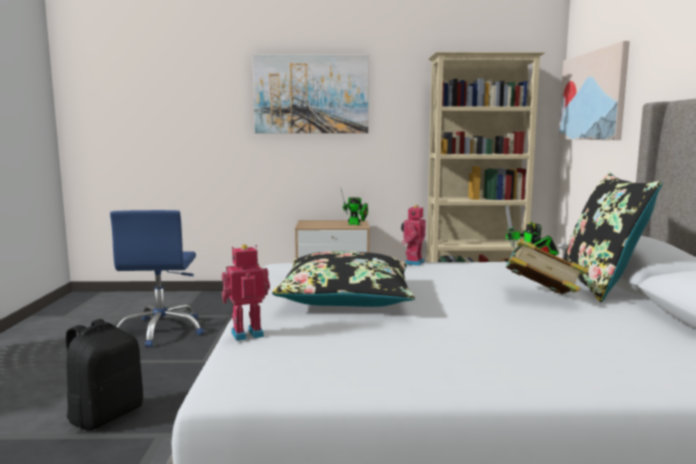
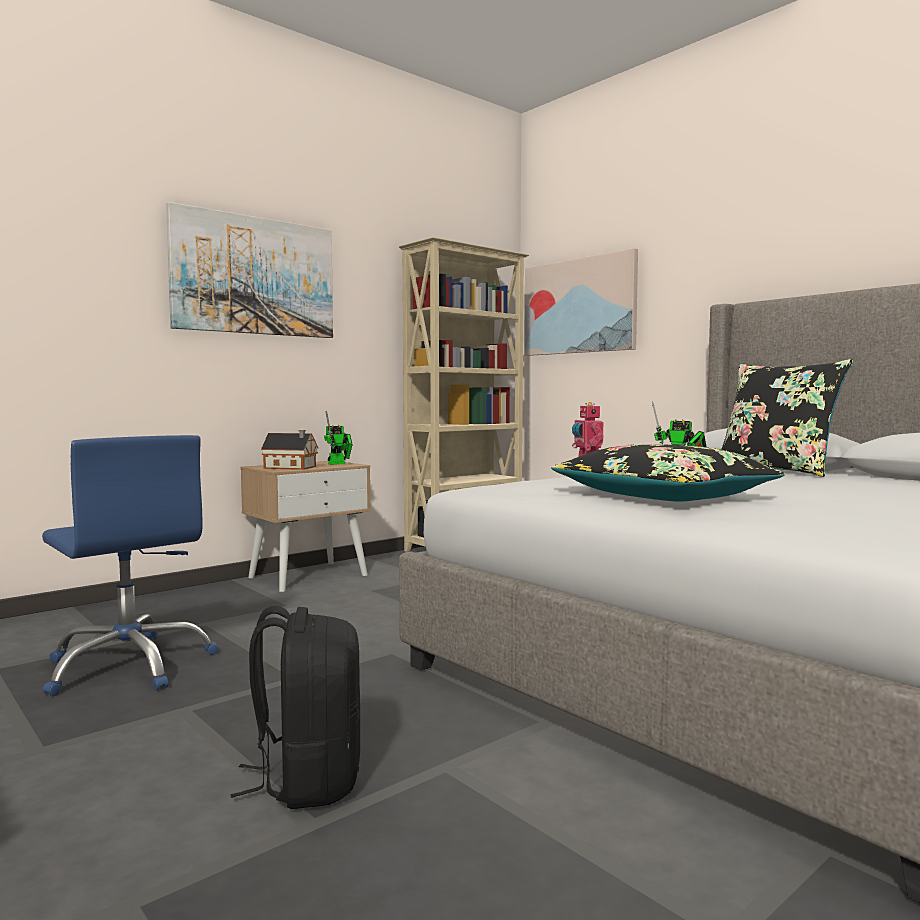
camera: 40 degrees left, 5 degrees down
toy robot [222,244,270,341] -> none
book [501,239,589,294] -> none
none -> toy house [261,430,318,470]

